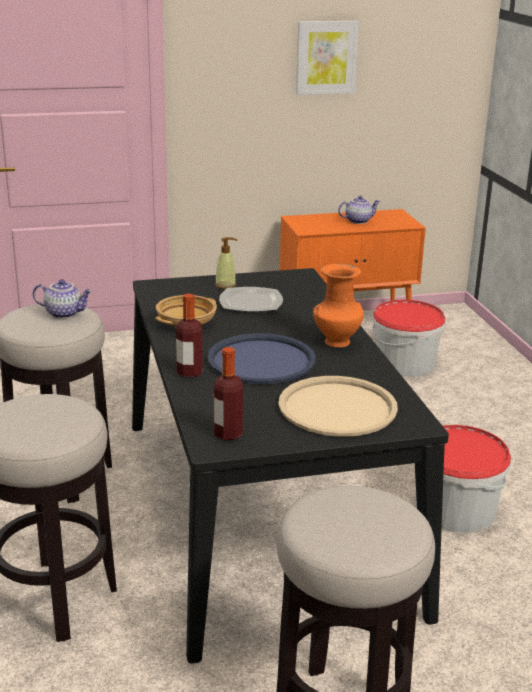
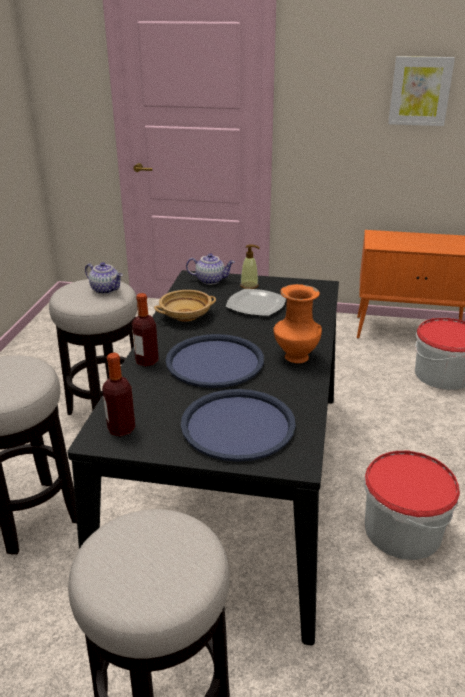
camera: 25 degrees right, 5 degrees up
beige tray [278,376,398,437] -> blue tray [181,389,296,462]
teapot [338,196,380,224] -> teapot moved to [186,253,235,285]

